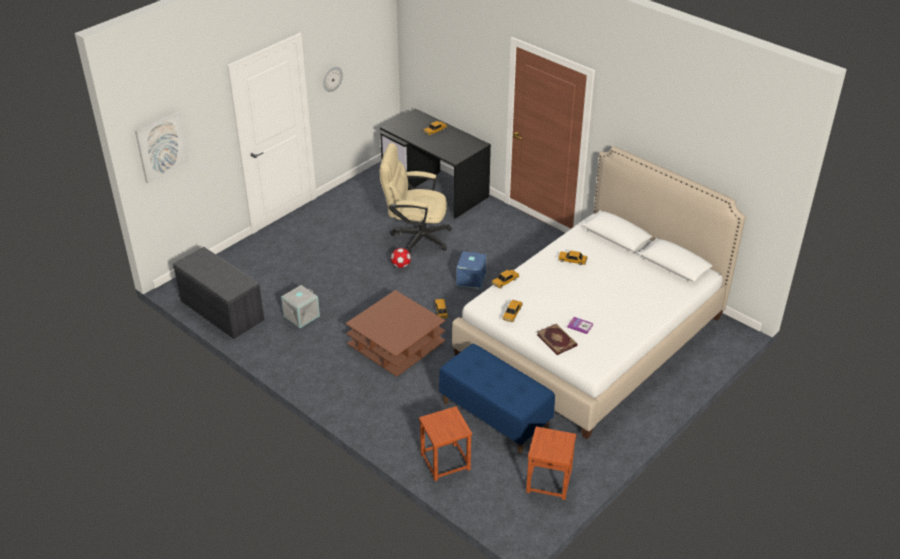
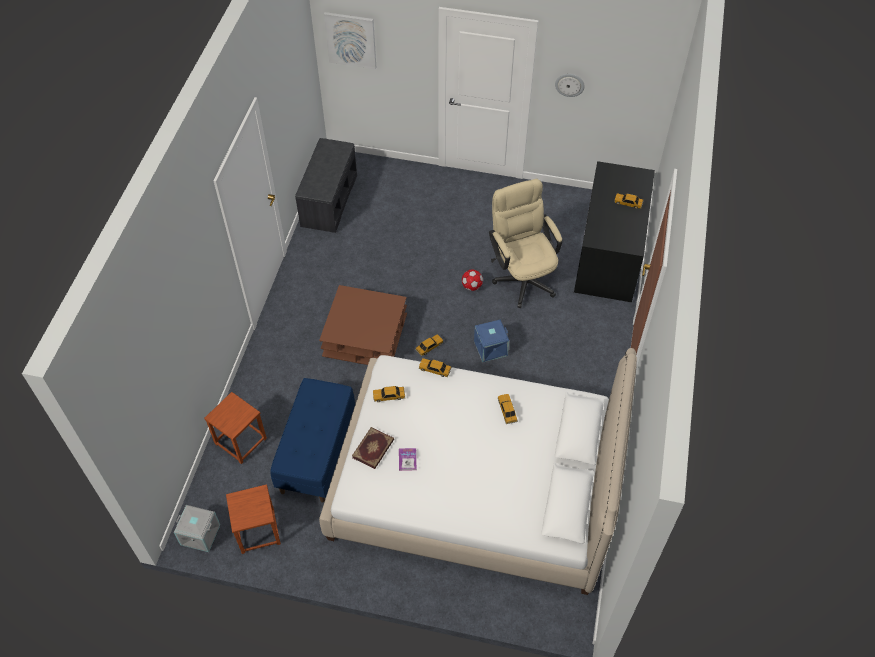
camera: 60 degrees right, 15 degrees up
grey storage box [281,285,320,328] -> grey storage box moved to [174,505,220,552]

